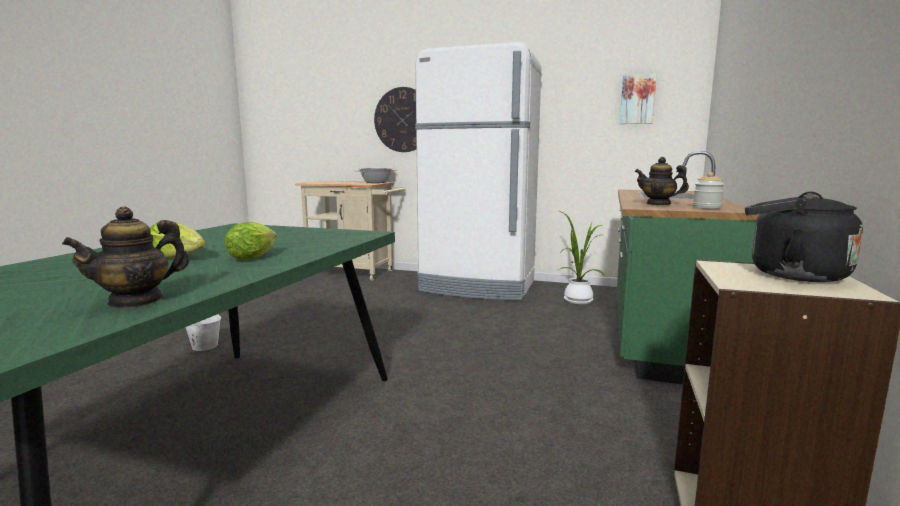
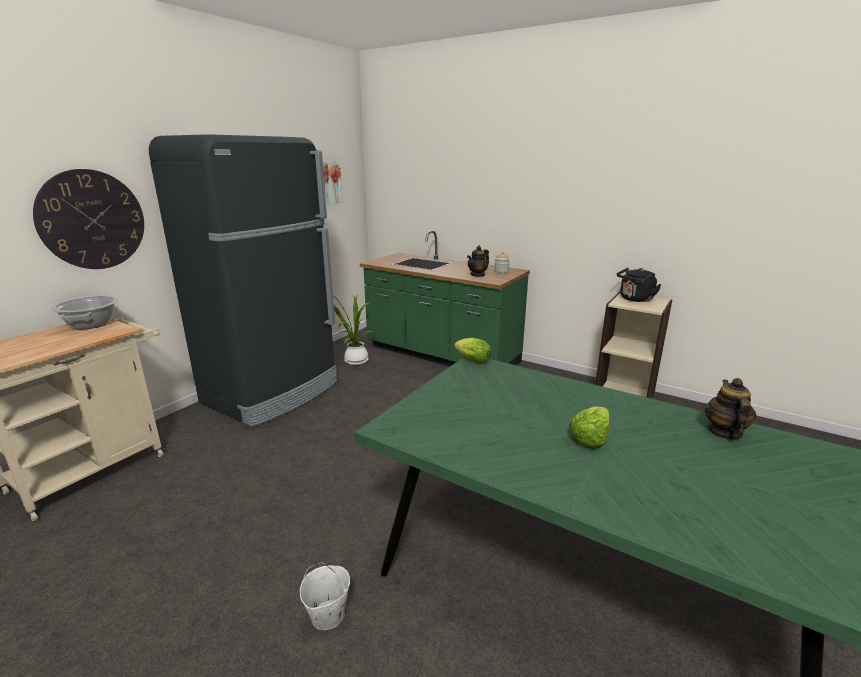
camera: 75 degrees left, 10 degrees up
teapot [62,206,189,309] -> teapot turned 135 degrees counterclockwise [705,378,756,439]
lettuce [224,222,277,260] -> lettuce moved to [454,338,491,363]
white fridge [415,42,542,300] -> black fridge [149,134,337,427]

